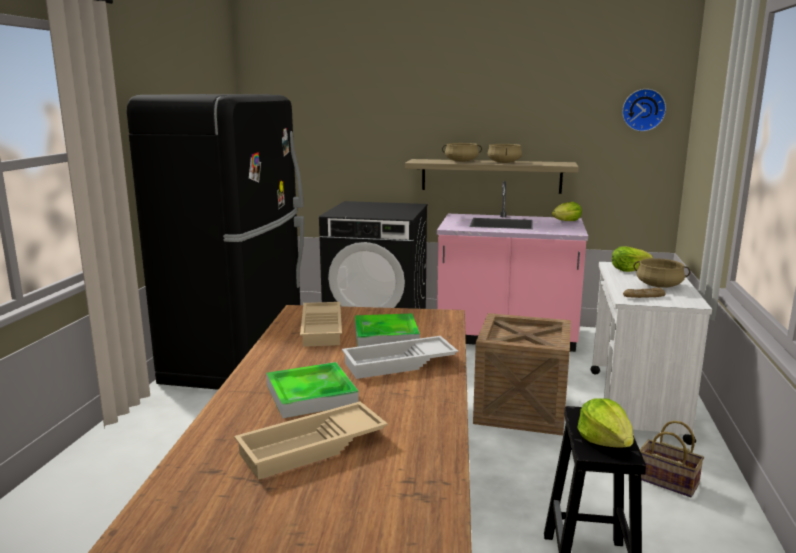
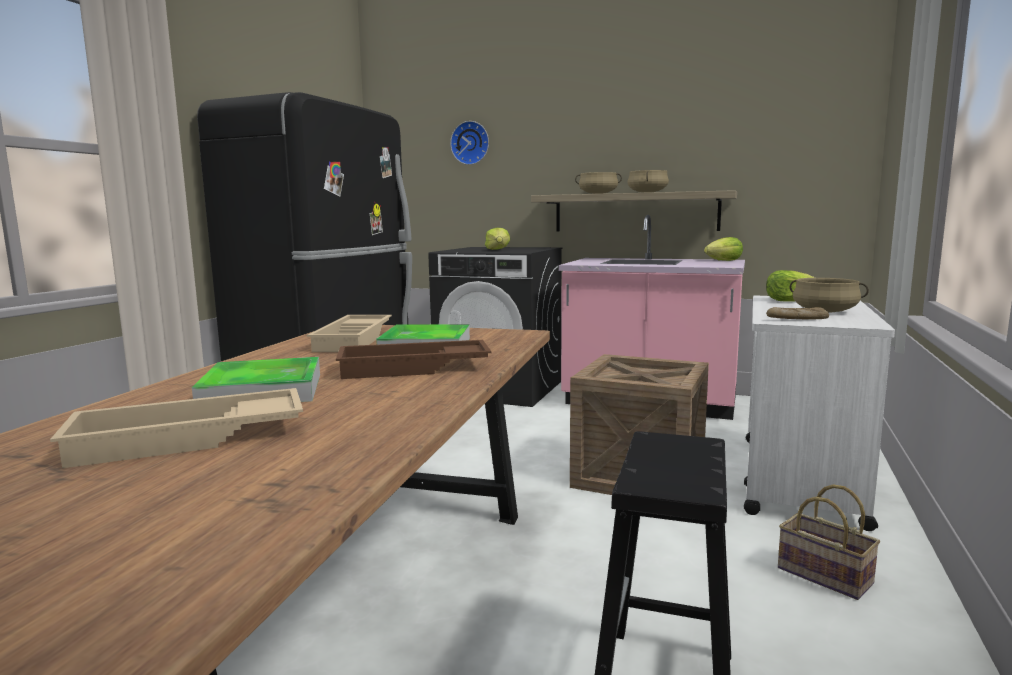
camera: 10 degrees right, 5 degrees down
white tray [342,336,458,379] -> brown tray [336,340,492,379]
lettuce [577,398,634,447] -> lettuce moved to [485,228,510,250]
wall clock [622,89,666,132] -> wall clock moved to [450,121,489,165]

